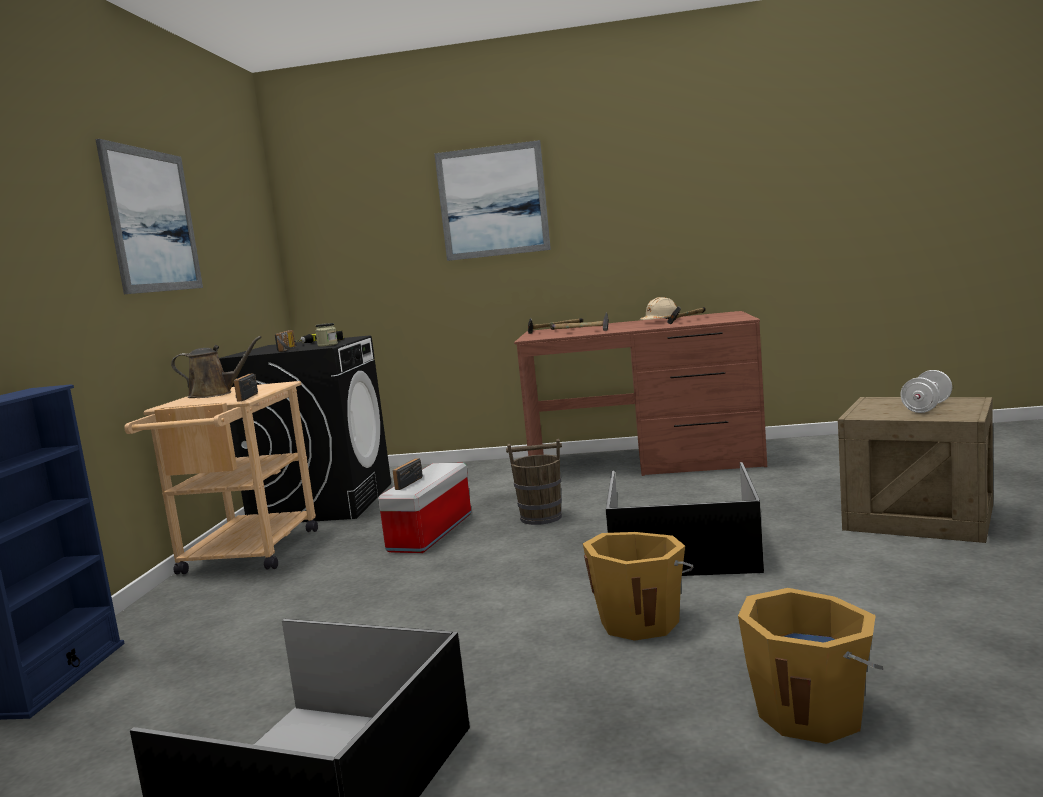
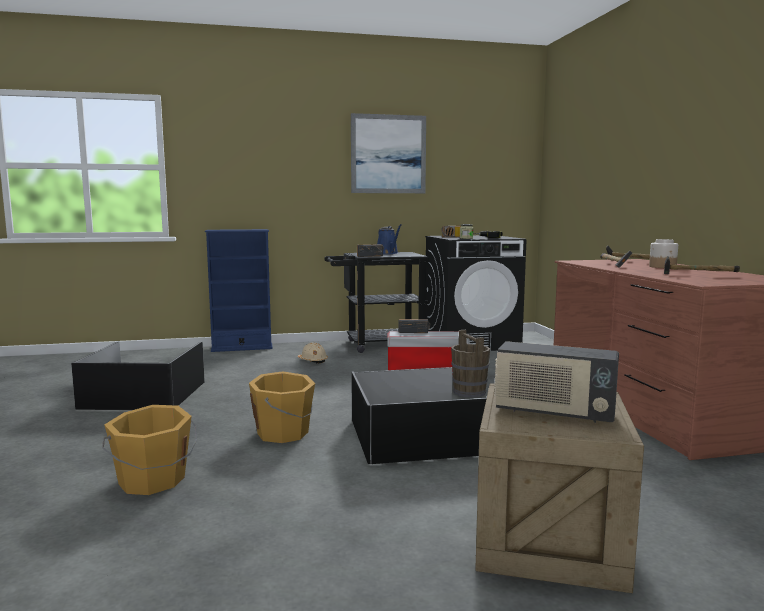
camera: 70 degrees right, 0 degrees up
beige cart [124,381,318,575] -> black cart [324,252,429,353]
brown watering can [171,336,262,398] -> blue watering can [377,224,401,254]
picture [434,140,551,261] -> none
beige hard hat [640,297,677,320] -> beige hard hat moved to [298,343,328,363]
white dumbbell [900,370,952,413] -> radio [494,341,619,423]
none -> jar [649,239,678,268]

